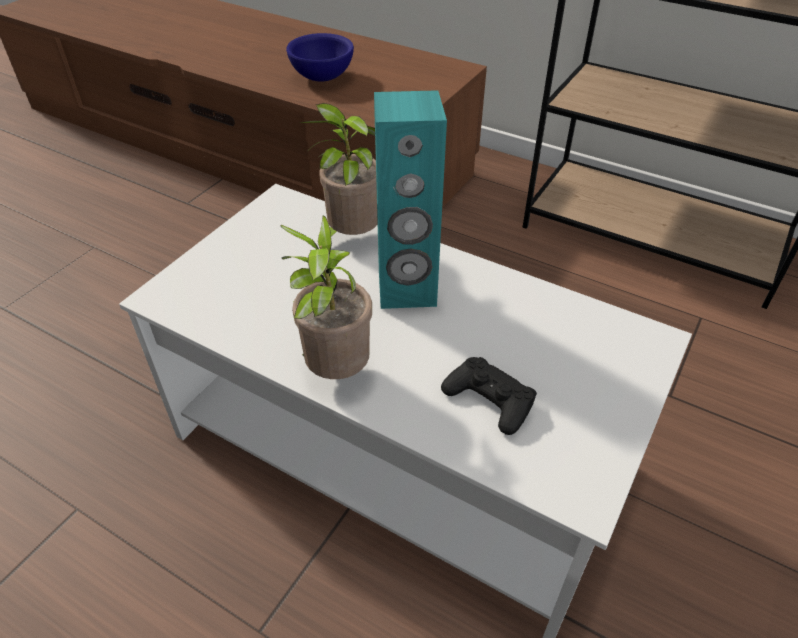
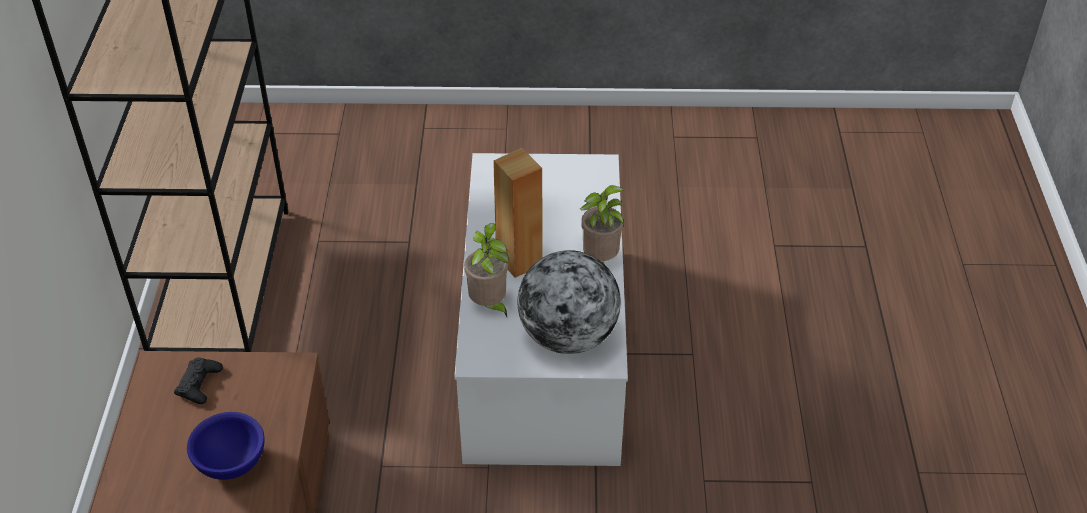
camera: 120 degrees left, 0 degrees up
turquoise speaker [374,90,447,309] -> brown speaker [493,148,542,278]
black game controller [441,357,537,435] -> black game controller moved to [174,357,223,404]
none -> globe [517,250,621,354]

